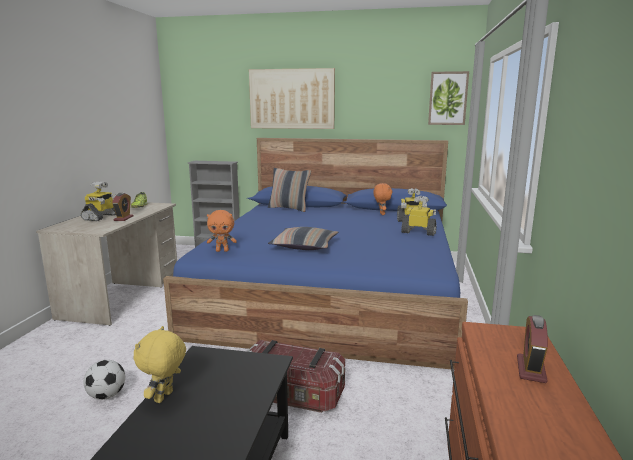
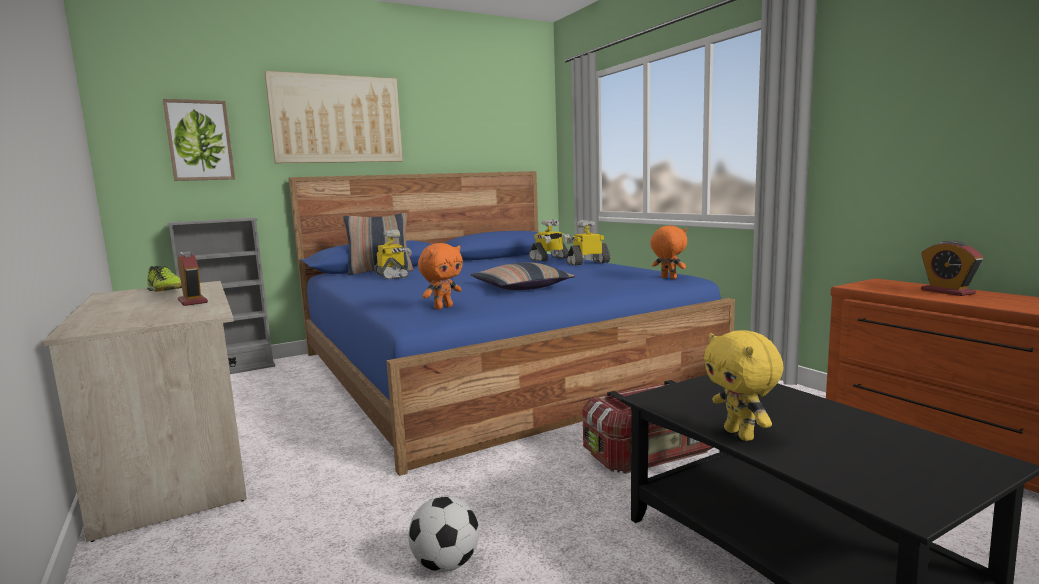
camera: 40 degrees left, 5 degrees down
toy robot [81,182,117,221] -> toy robot moved to [374,230,412,279]
orange plush toy [373,183,393,215] -> orange plush toy moved to [650,226,687,279]
picture [428,71,469,125] -> picture moved to [163,99,235,181]

